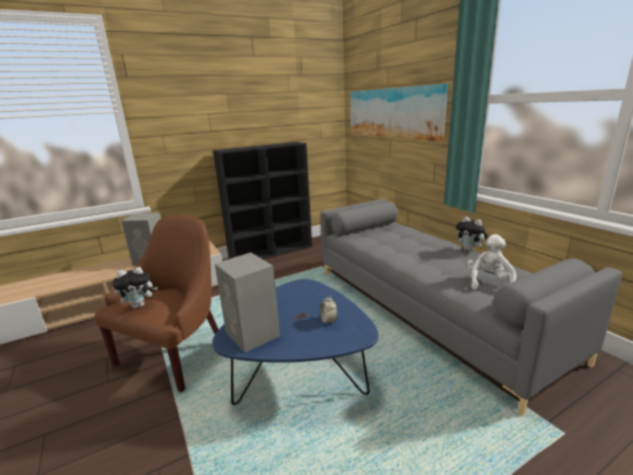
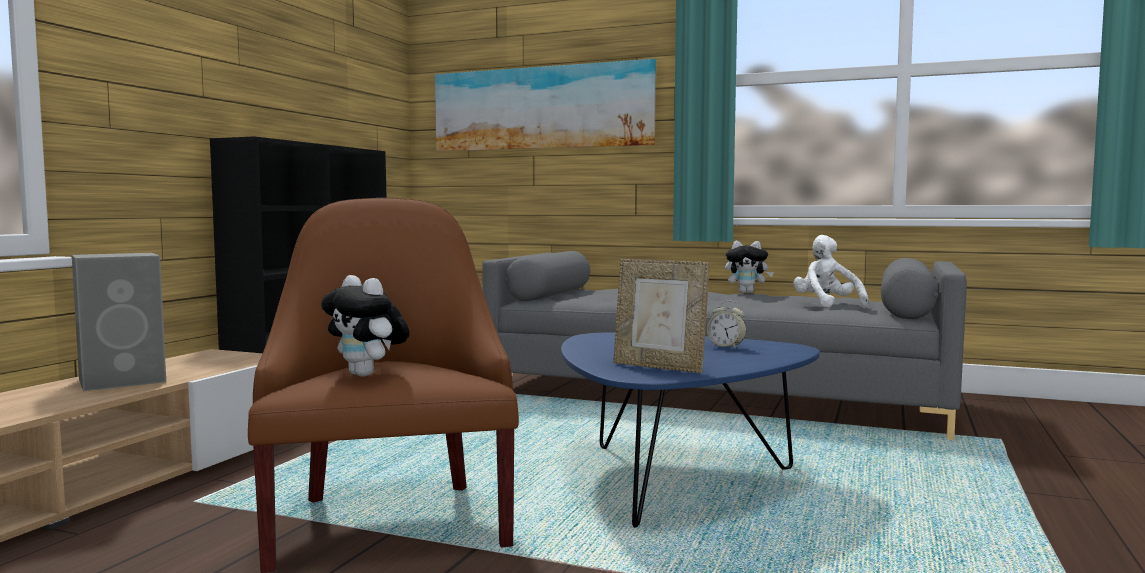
camera: 40 degrees left, 15 degrees down
plush toy [112,267,158,308] -> plush toy turned 105 degrees clockwise [321,275,410,377]
grey speaker [215,253,280,353] -> picture frame [613,259,710,373]

